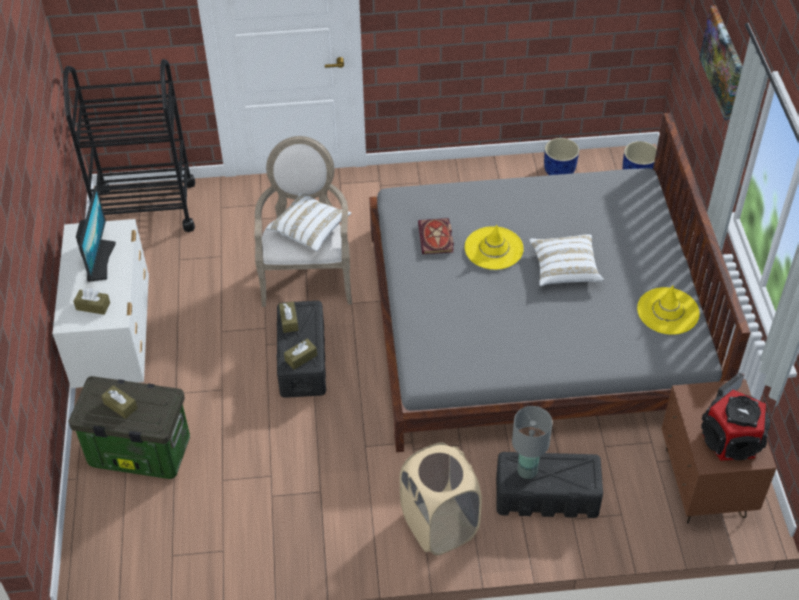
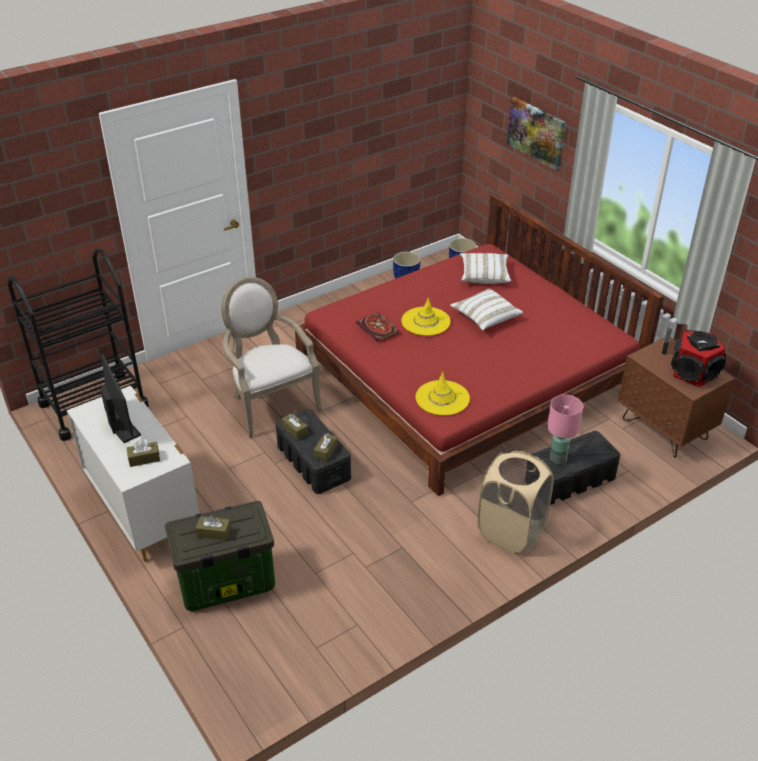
camera: 30 degrees left, 10 degrees down
white pillow [266,193,351,252] -> white pillow moved to [460,253,511,284]
grey bed [369,113,751,452] -> red bed [295,194,664,496]
grey table lamp [512,406,553,479] -> pink table lamp [547,394,583,465]
yellow hat [637,285,700,335] -> yellow hat moved to [416,372,470,416]

